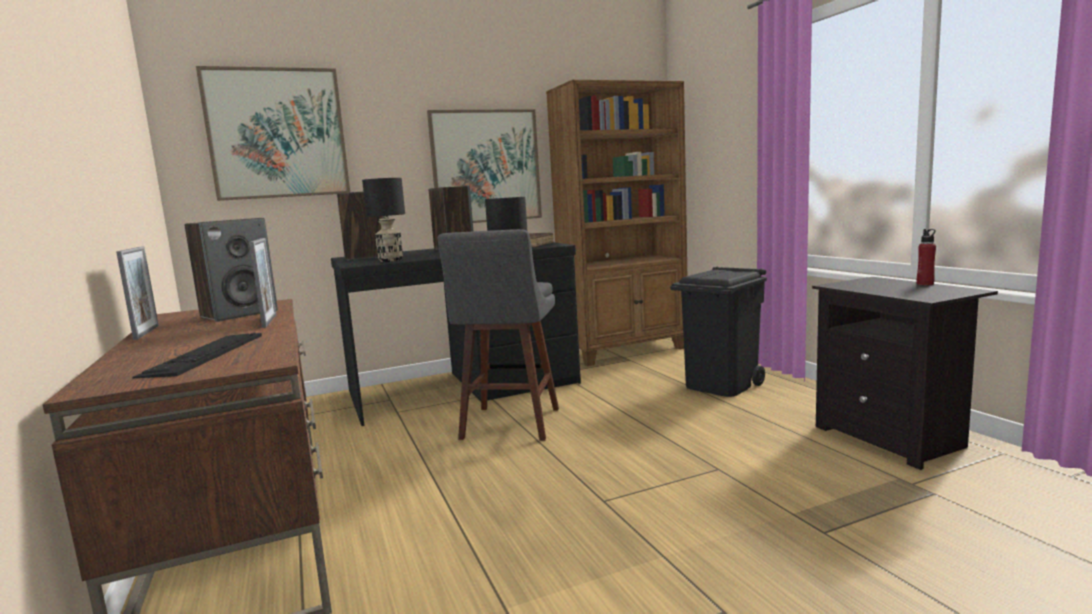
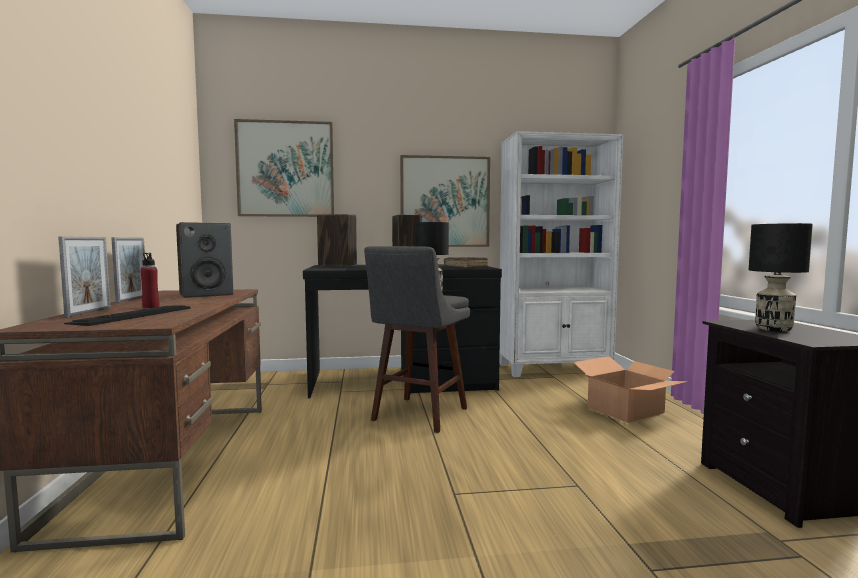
camera: 15 degrees right, 5 degrees down
picture frame [249,238,276,328] -> picture frame moved to [58,236,111,318]
black table lamp [362,178,405,262] -> black table lamp moved to [749,223,813,332]
brown bookcase [546,80,687,366] -> white bookcase [500,131,623,377]
black trash can [670,267,767,397] -> cardboard box [573,356,689,423]
red bottle [917,229,936,285] -> red bottle moved to [140,253,159,308]

